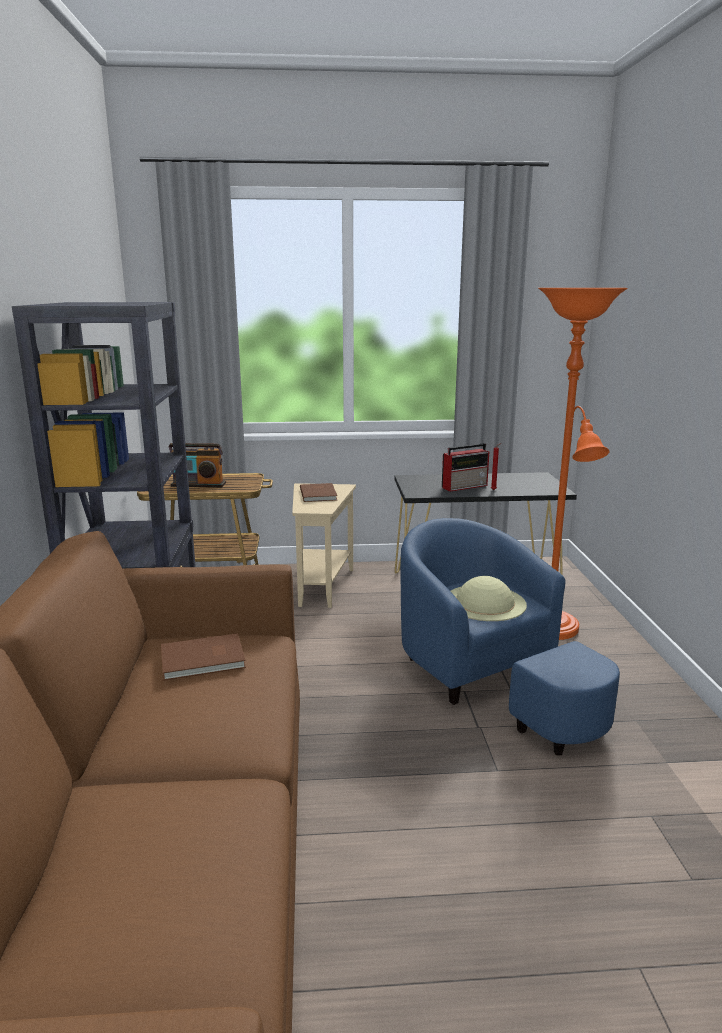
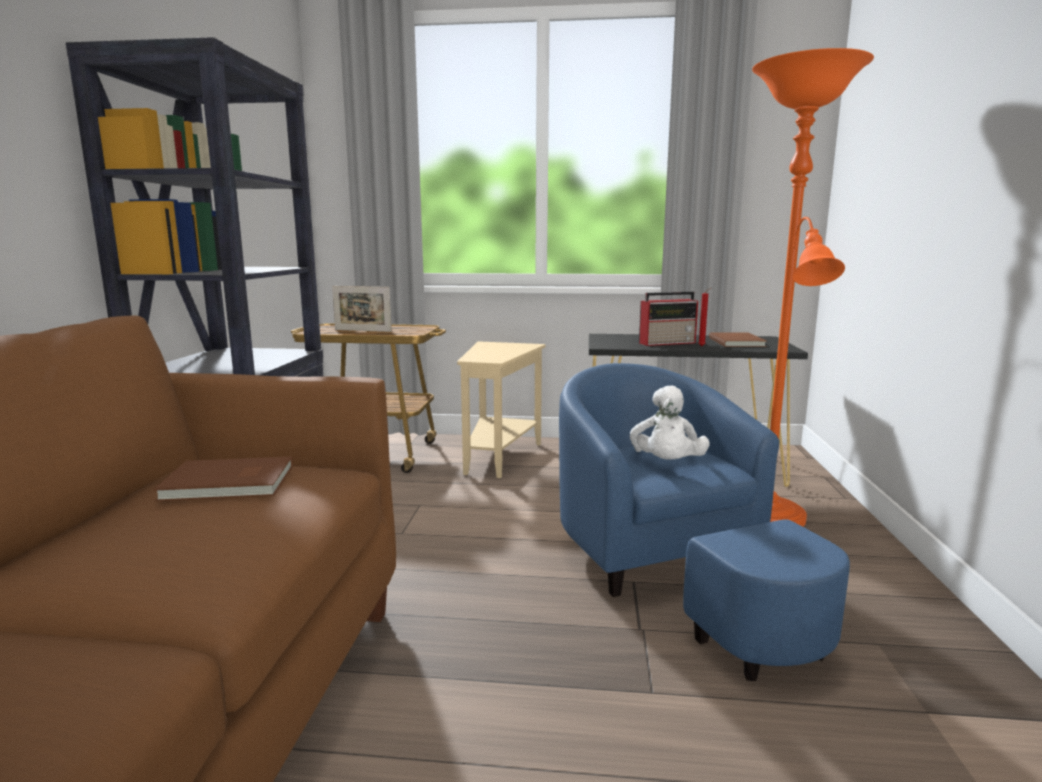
camera: 10 degrees right, 5 degrees down
radio [169,443,226,487] -> picture frame [332,286,392,332]
brown book [300,483,337,502] -> brown book moved to [709,332,767,347]
beige hat [451,576,527,621] -> white plush toy [630,385,710,460]

